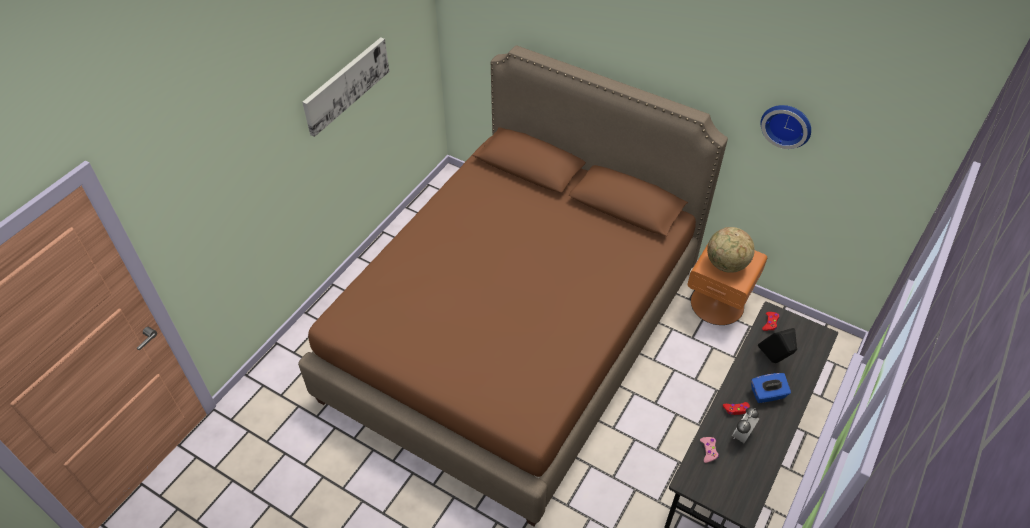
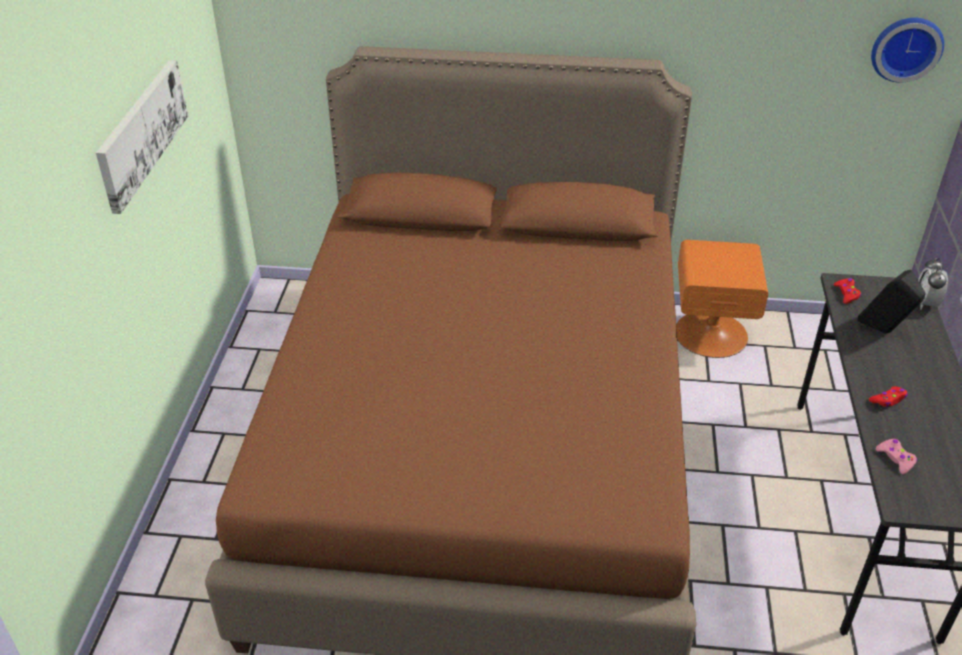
camera: 25 degrees left, 10 degrees down
globe [707,227,755,273] -> none
alarm clock [732,407,759,443] -> alarm clock moved to [918,258,948,310]
blue tissue box [751,373,791,403] -> none
wall clock [761,105,811,149] -> wall clock moved to [871,18,944,83]

